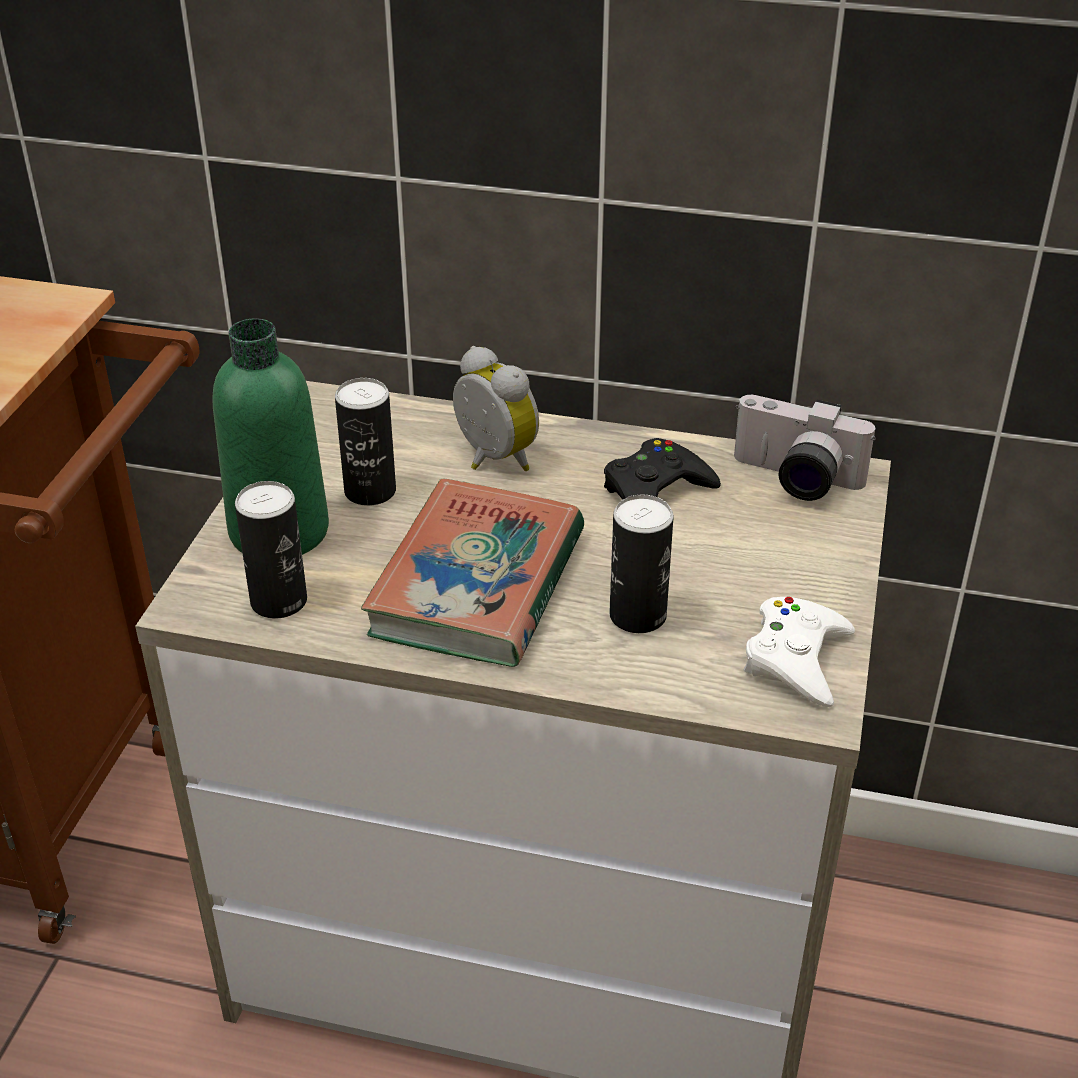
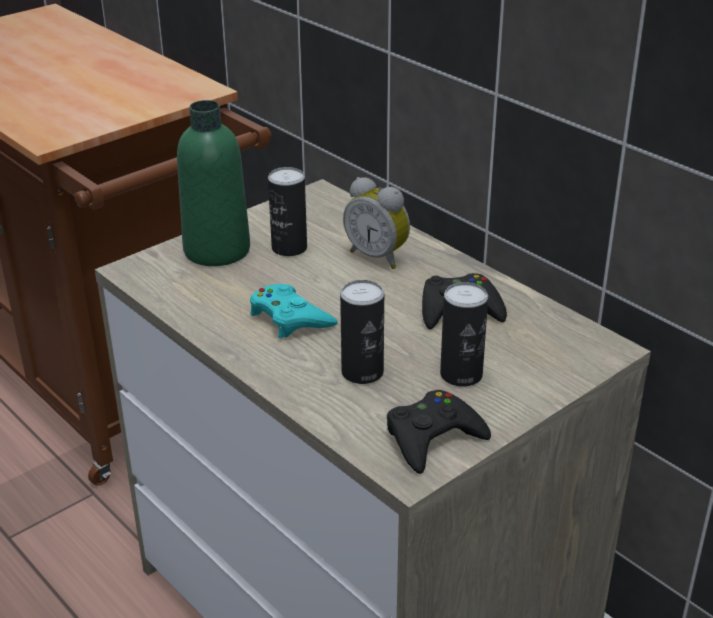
camera: 35 degrees right, 5 degrees down
can [235,481,307,618] -> can moved to [440,282,488,387]
book [361,479,584,667] -> turquoise game controller [250,284,338,338]
alarm clock [453,346,539,471] -> alarm clock turned 135 degrees clockwise [343,177,410,269]
camera [734,395,876,501] -> none
white game controller [744,597,855,707] -> black game controller [387,390,491,474]

